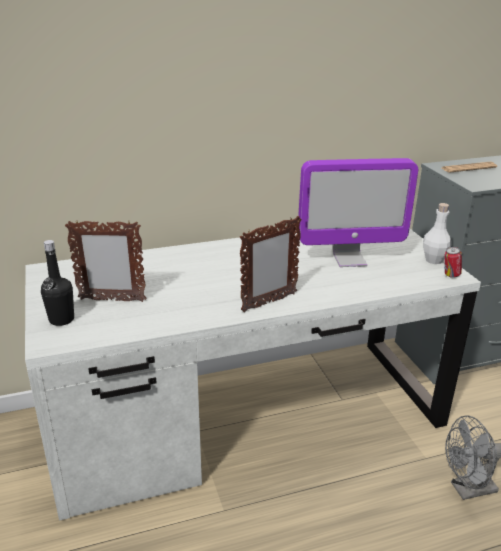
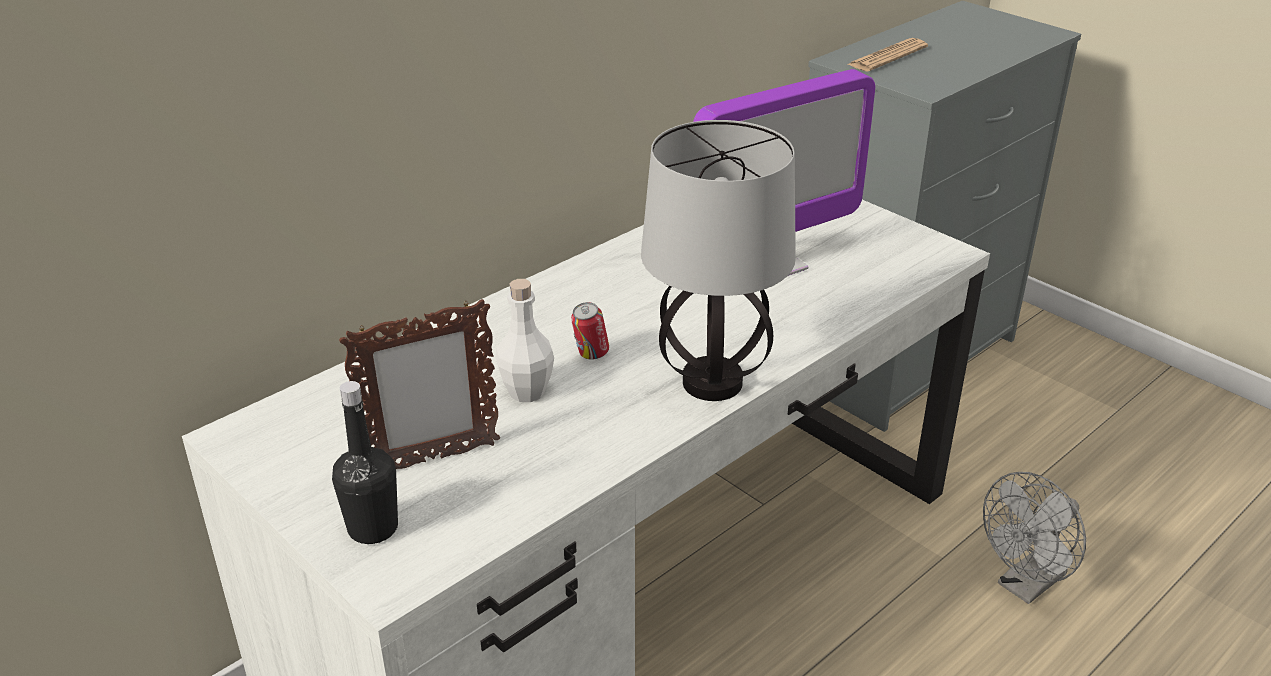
camera: 25 degrees left, 5 degrees up
picture frame [239,216,302,312] -> table lamp [641,120,796,401]
white bottle [423,203,451,264] -> white bottle moved to [495,279,554,402]
can [444,247,462,278] -> can moved to [571,302,609,360]

